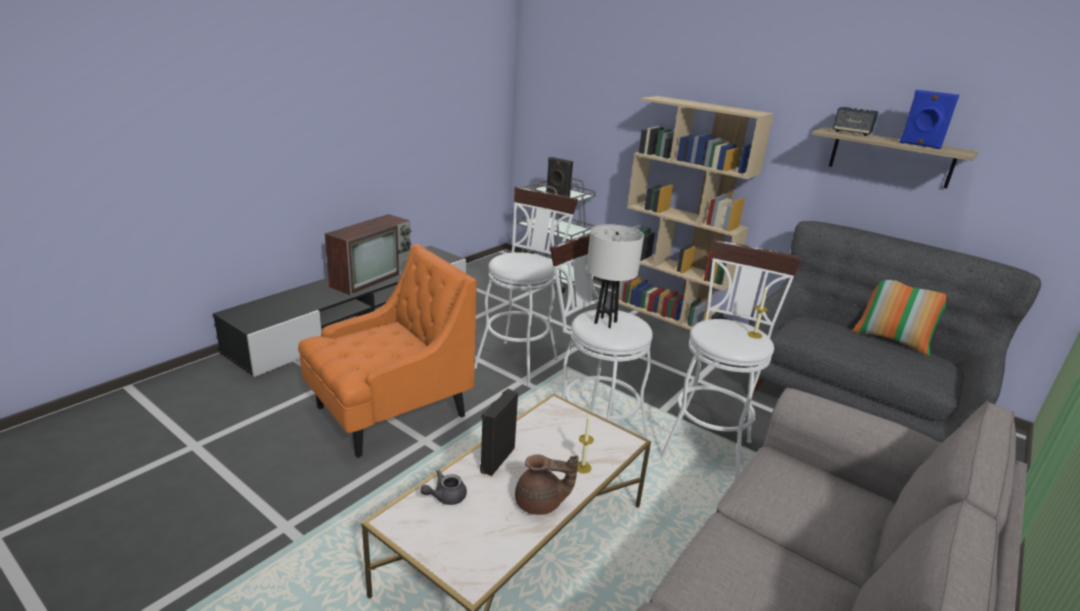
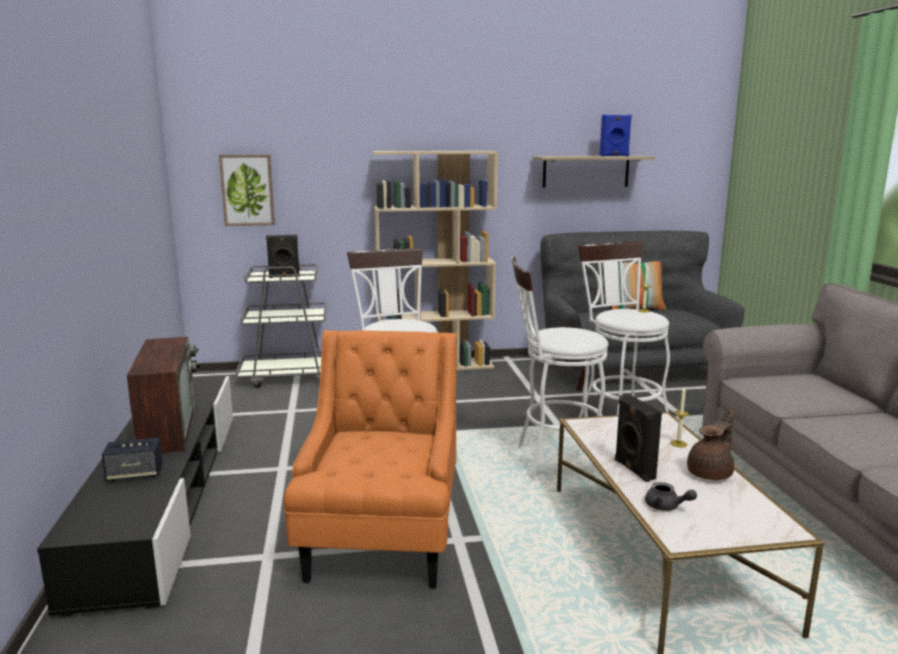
camera: 45 degrees left, 10 degrees down
grey teapot [420,470,467,505] -> grey teapot turned 60 degrees counterclockwise [645,482,697,511]
white table lamp [587,224,644,328] -> none
speaker [833,107,878,136] -> speaker moved to [102,437,163,482]
none -> picture [219,154,275,226]

